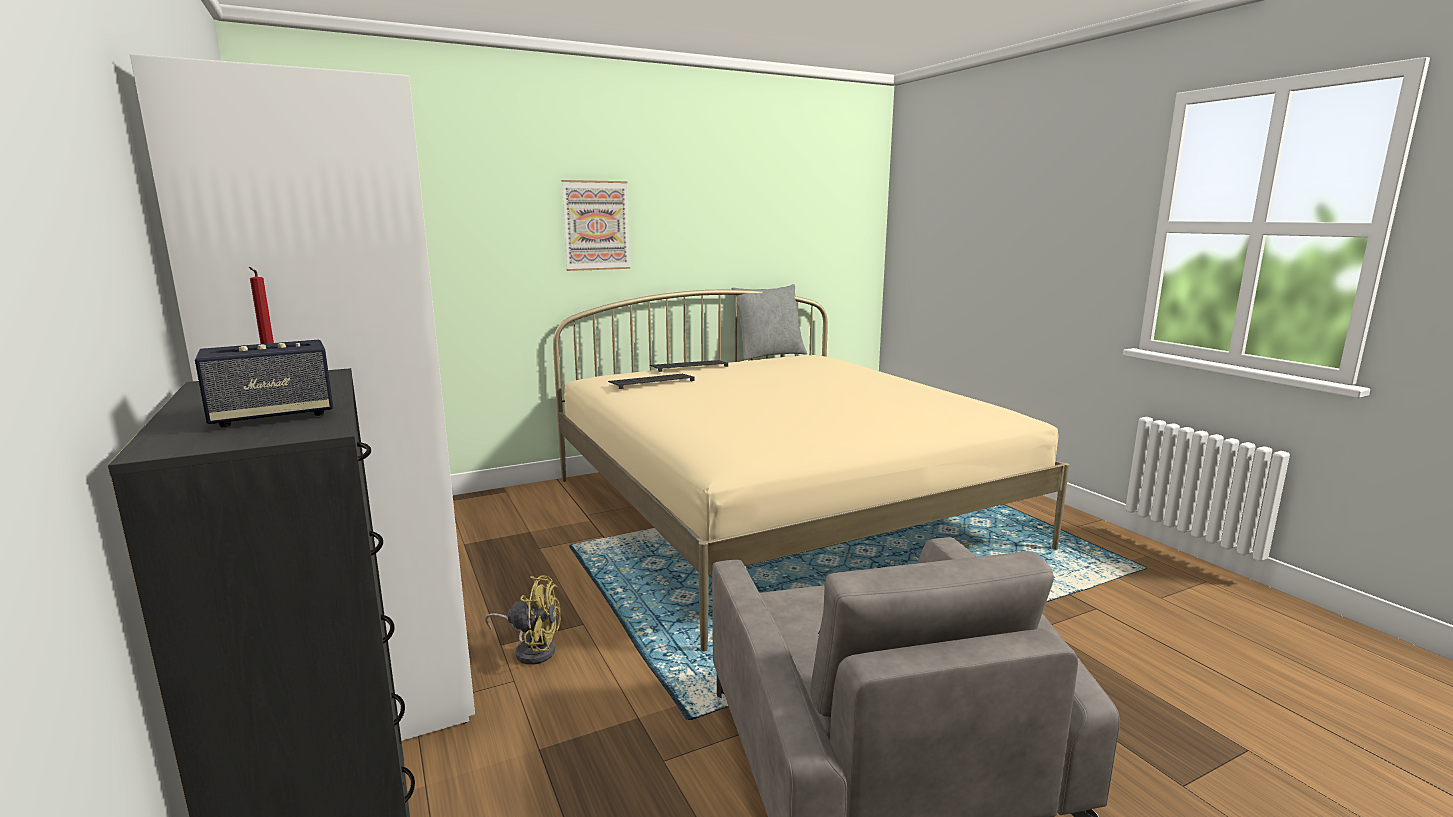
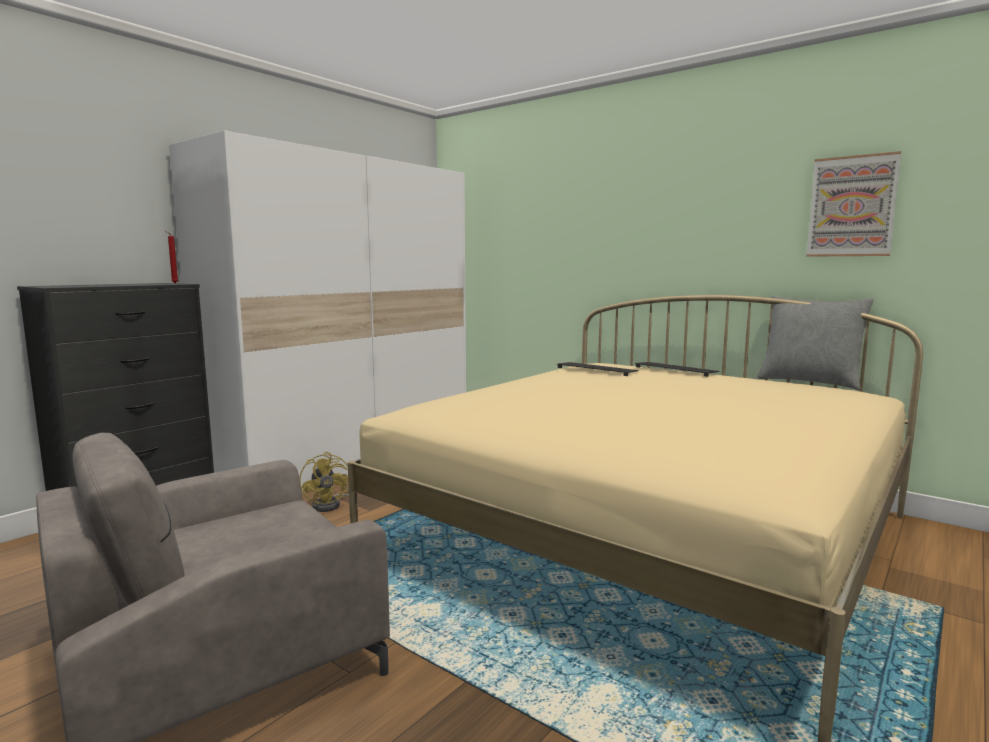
camera: 65 degrees right, 5 degrees down
speaker [195,340,334,427] -> none
picture [562,180,630,271] -> picture moved to [806,151,901,257]

